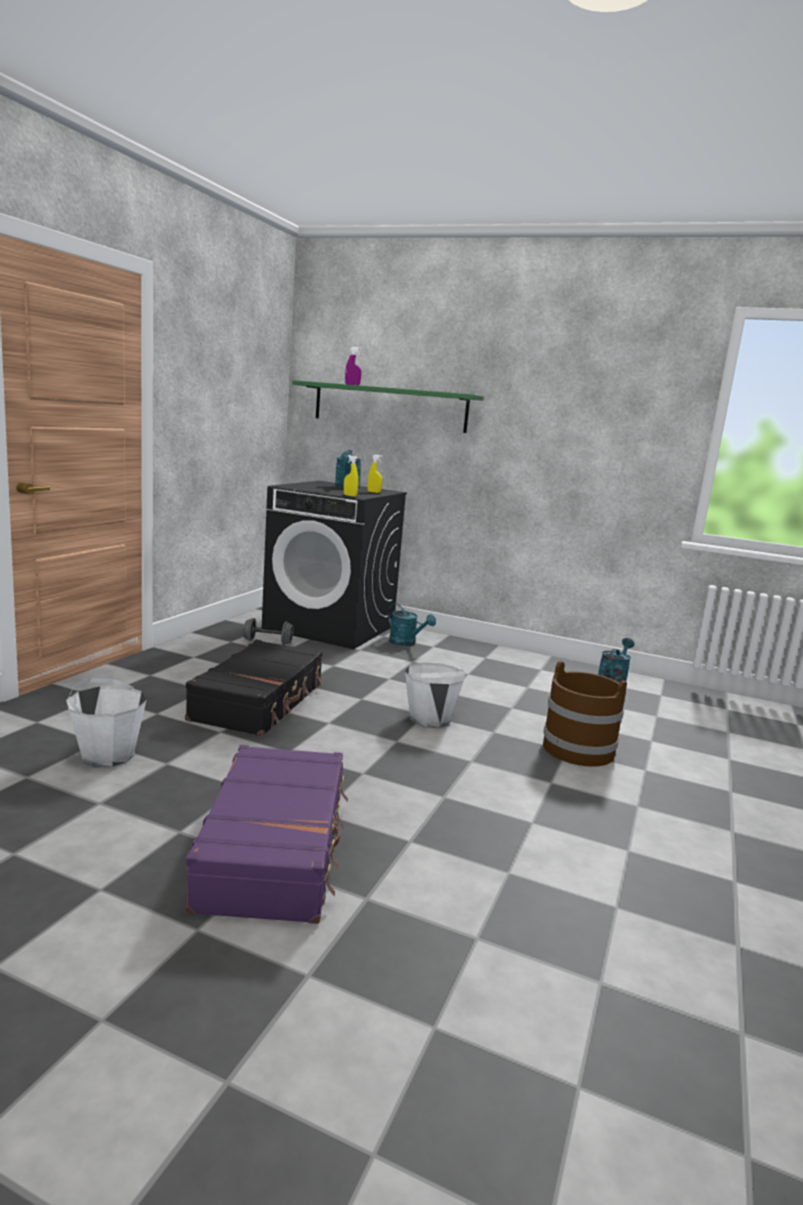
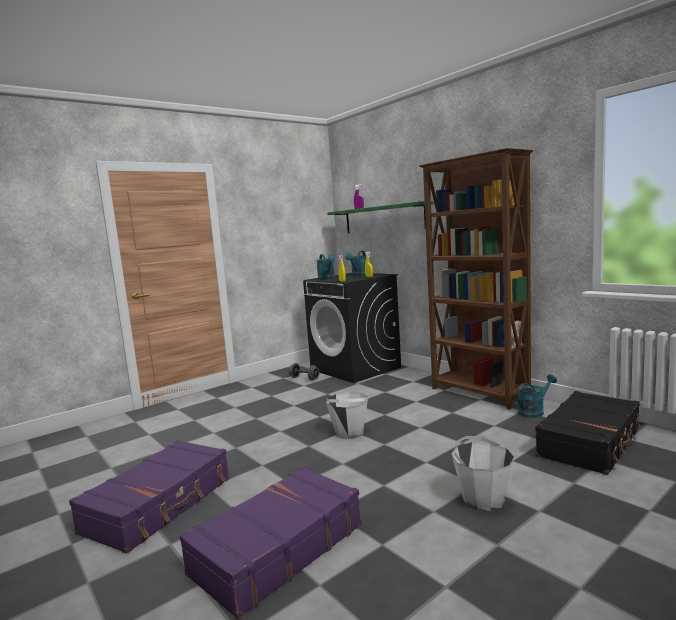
camera: 30 degrees right, 5 degrees down
white bucket [66,678,147,767] -> white bucket moved to [451,436,514,511]
black suitcase [185,640,323,736] -> black suitcase moved to [535,391,643,475]
turquoise watering can [388,604,436,646] -> turquoise watering can moved to [316,254,336,280]
brown bucket [543,661,627,767] -> none
none -> purple suitcase [180,467,362,619]
none -> brown bookcase [419,148,533,410]

